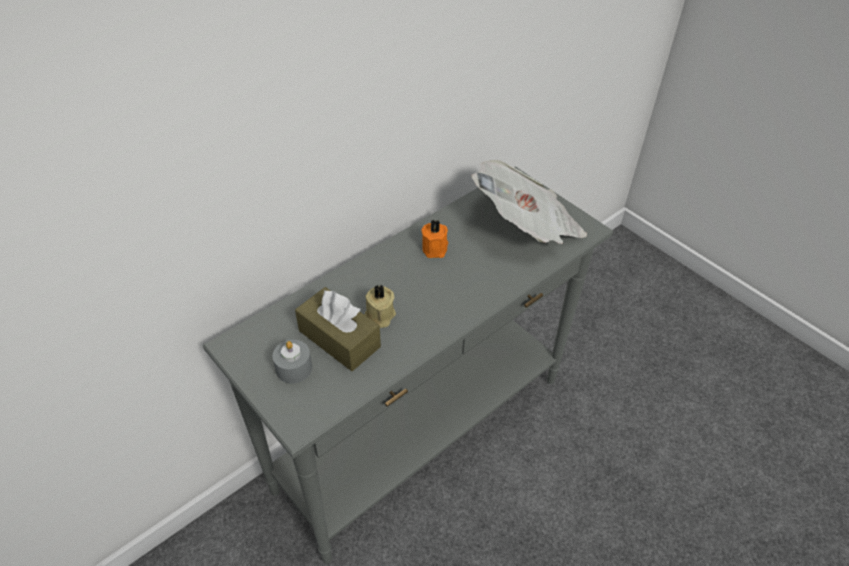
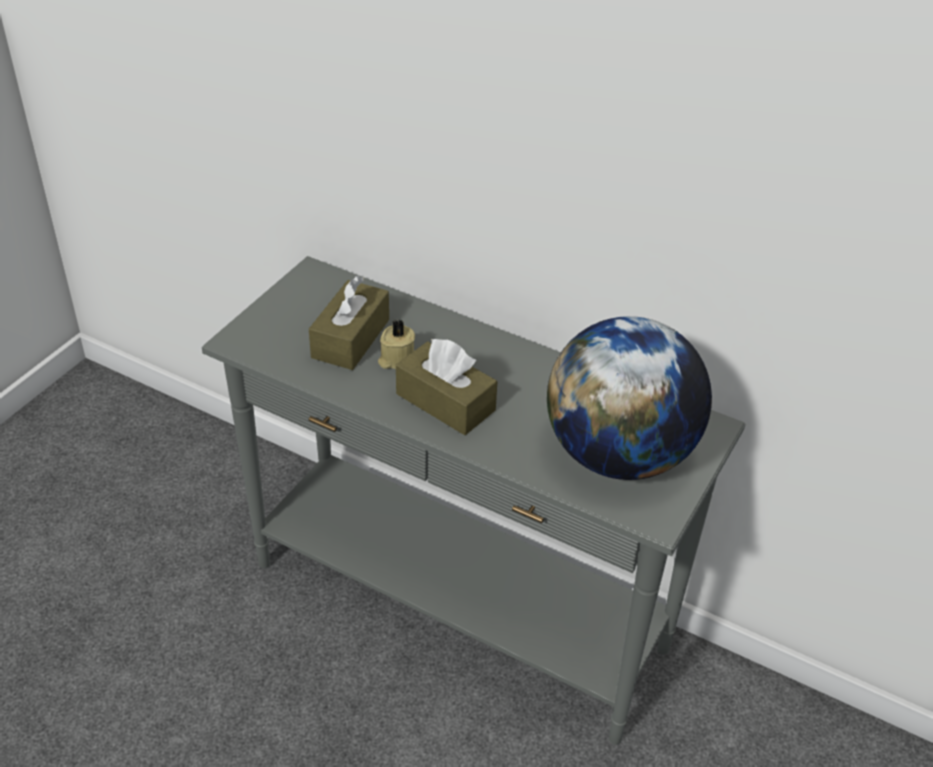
camera: 70 degrees right, 5 degrees down
grey candle [273,340,312,383] -> none
orange candle [421,219,448,258] -> none
newspaper [471,160,587,244] -> globe [547,316,712,480]
none -> brown tissue box [396,339,497,435]

